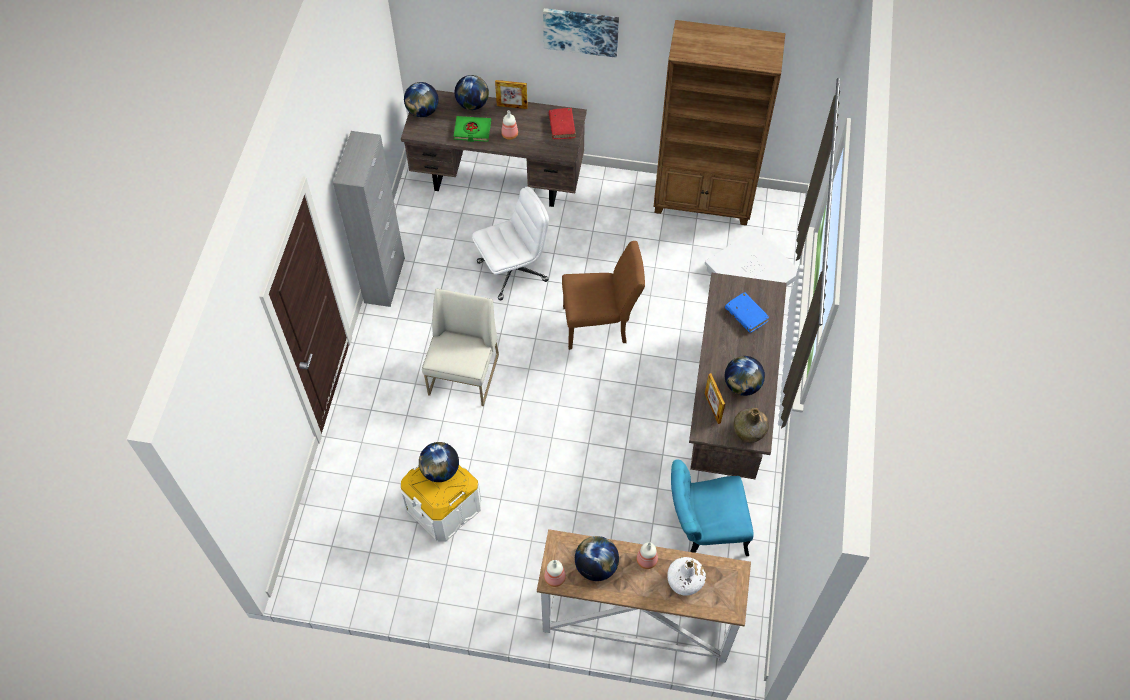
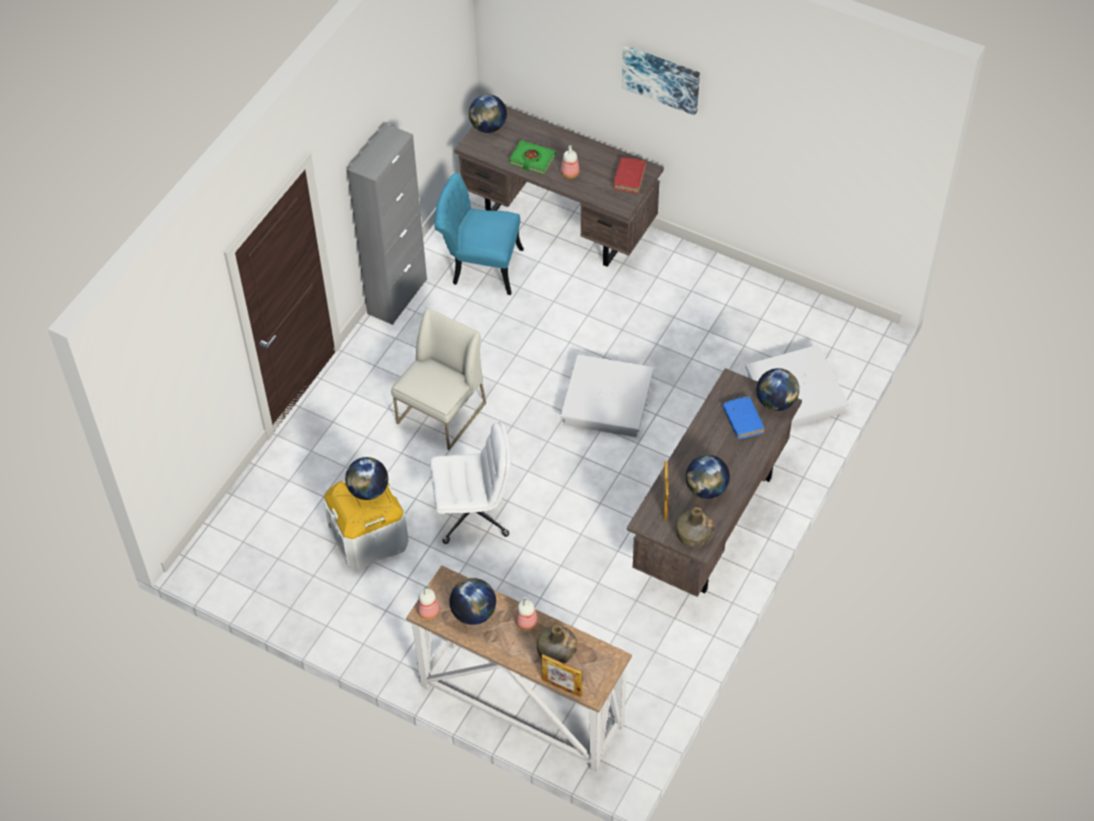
camera: 20 degrees right, 5 degrees down
globe [455,75,489,110] -> globe moved to [756,368,799,411]
white office chair [472,187,549,300] -> white office chair moved to [430,422,511,544]
picture frame [495,80,528,109] -> picture frame moved to [541,655,582,697]
brown chair [562,241,645,350] -> white storage box [561,354,654,437]
brown bookcase [654,20,785,225] -> none
white bottle [667,557,706,596] -> green bottle [537,625,577,664]
turquoise chair [671,459,754,556] -> turquoise chair moved to [434,173,524,295]

